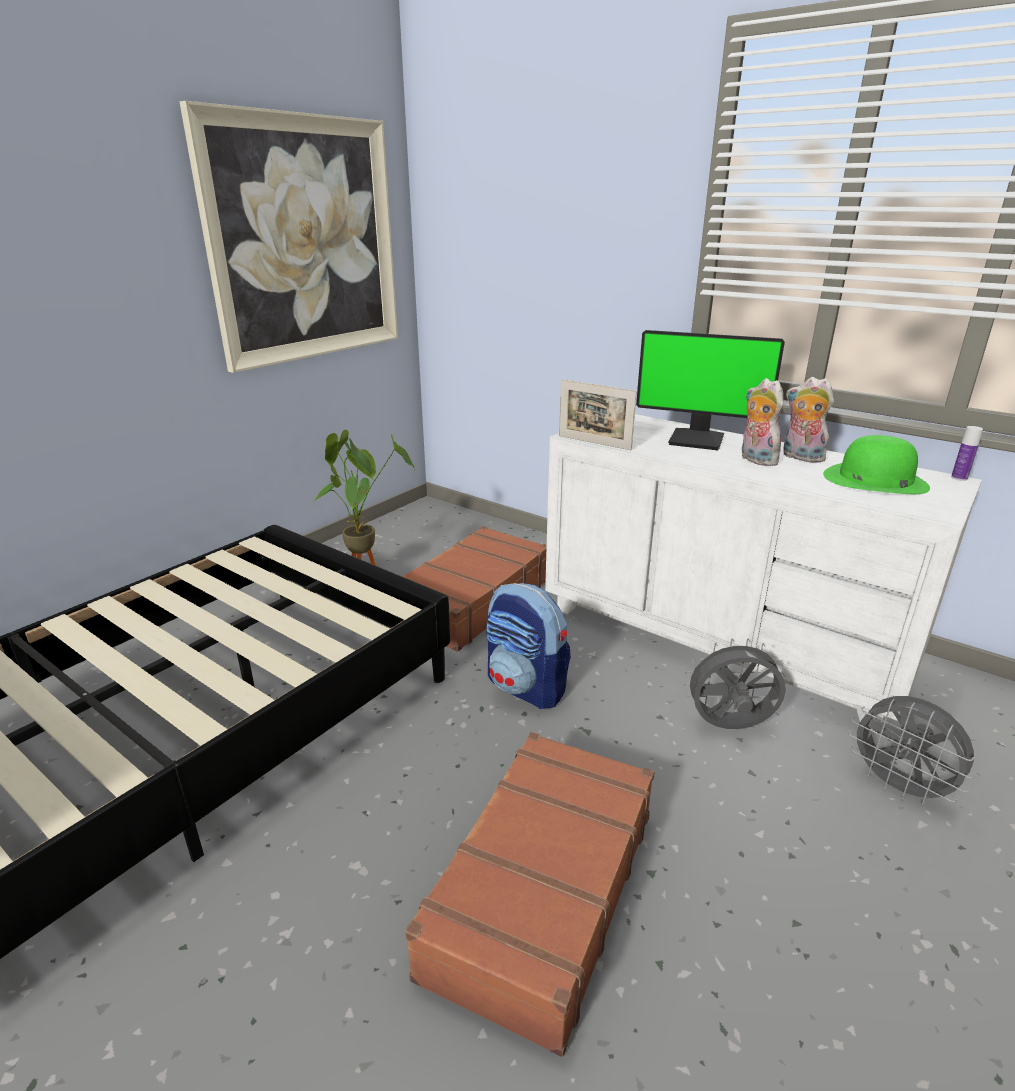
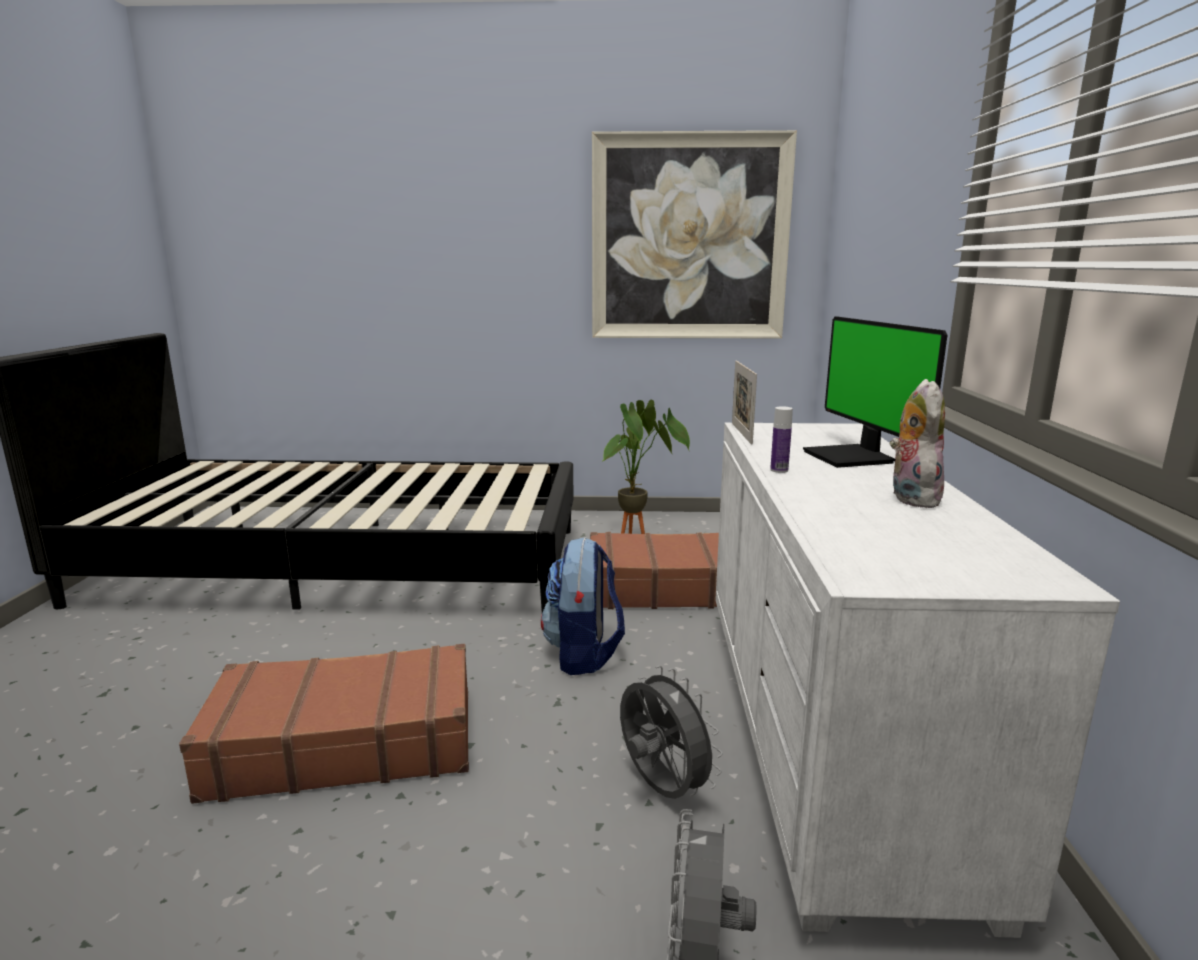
camera: 55 degrees right, 10 degrees down
plush toy [742,378,784,466] -> none
green hat [823,435,930,494] -> none
bottle [951,426,983,481] -> bottle moved to [770,406,793,473]

